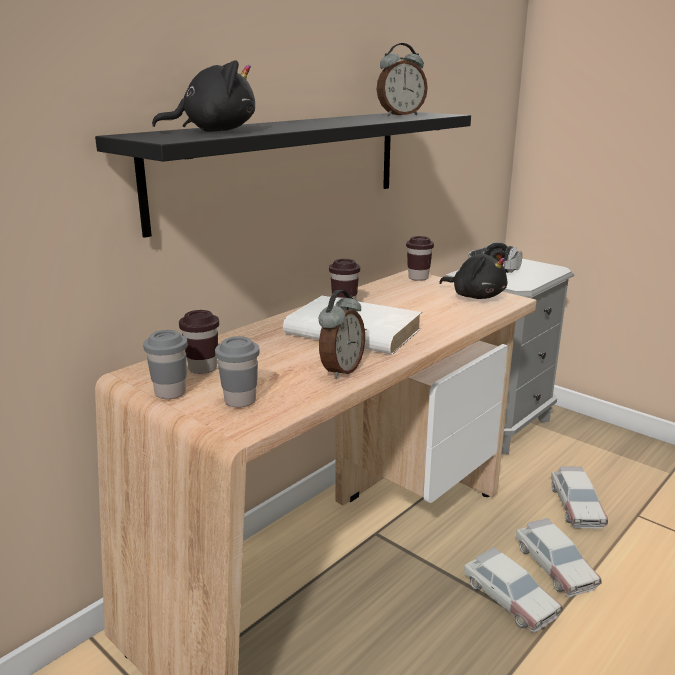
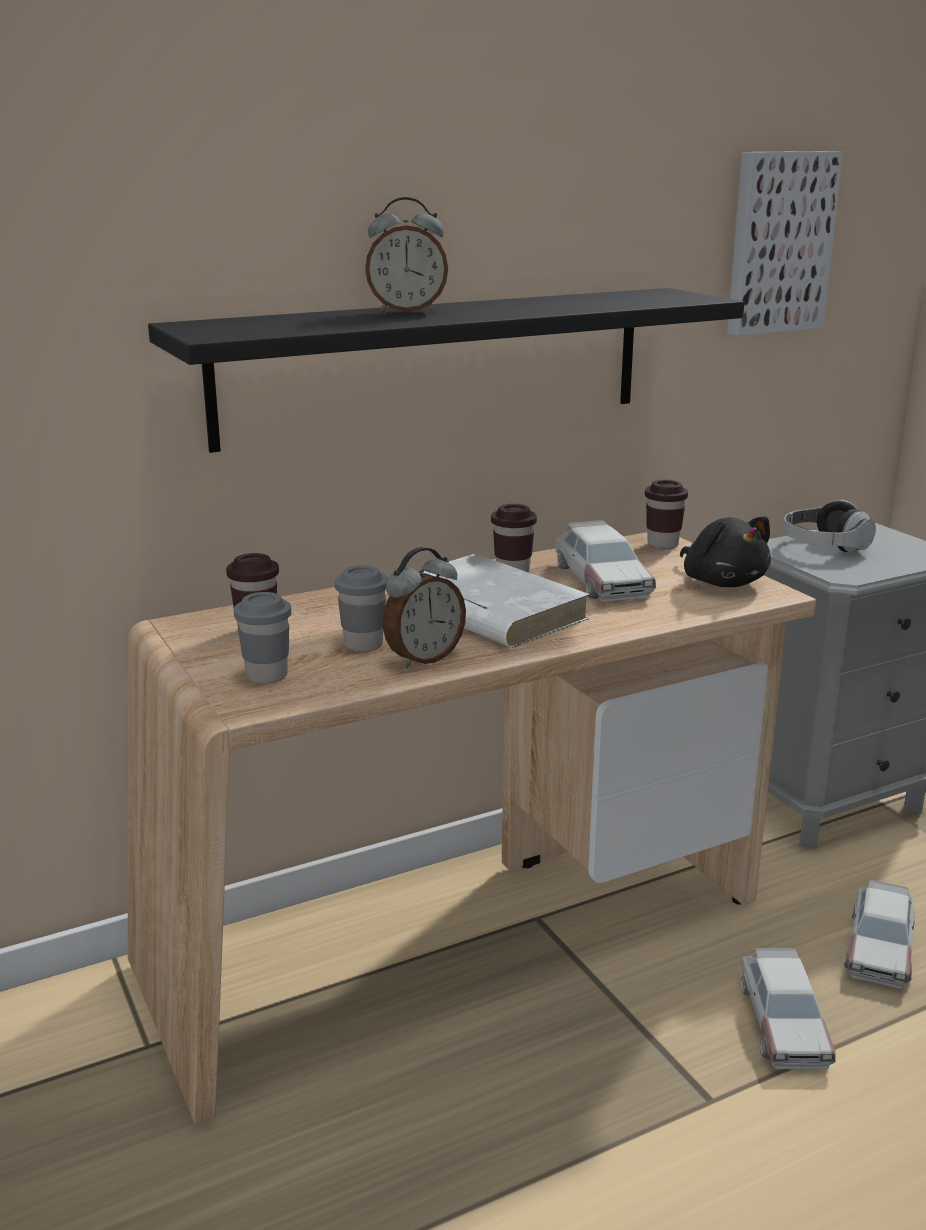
camera: 20 degrees right, 0 degrees up
grey cup [143,330,188,399] -> grey cup moved to [335,565,388,652]
black plush toy [152,60,255,132] -> none
alarm clock [377,43,428,116] -> alarm clock moved to [365,197,448,313]
toy car [464,547,563,632] -> toy car moved to [555,520,656,602]
none -> picture [727,151,843,336]

